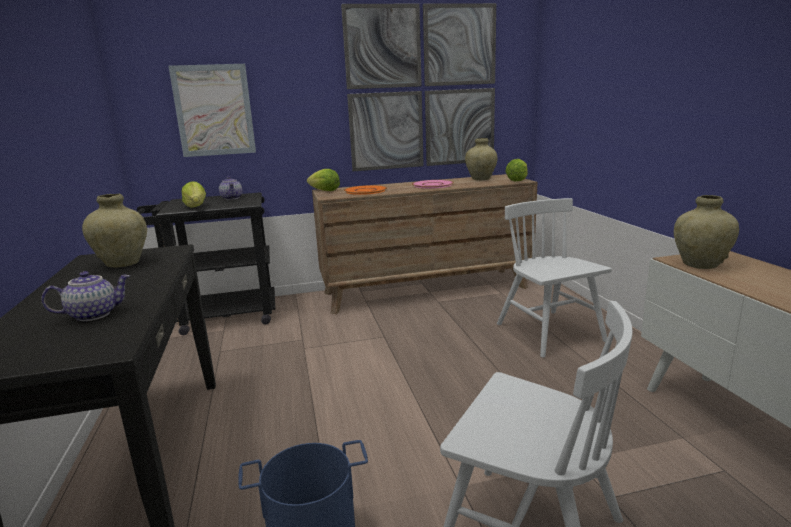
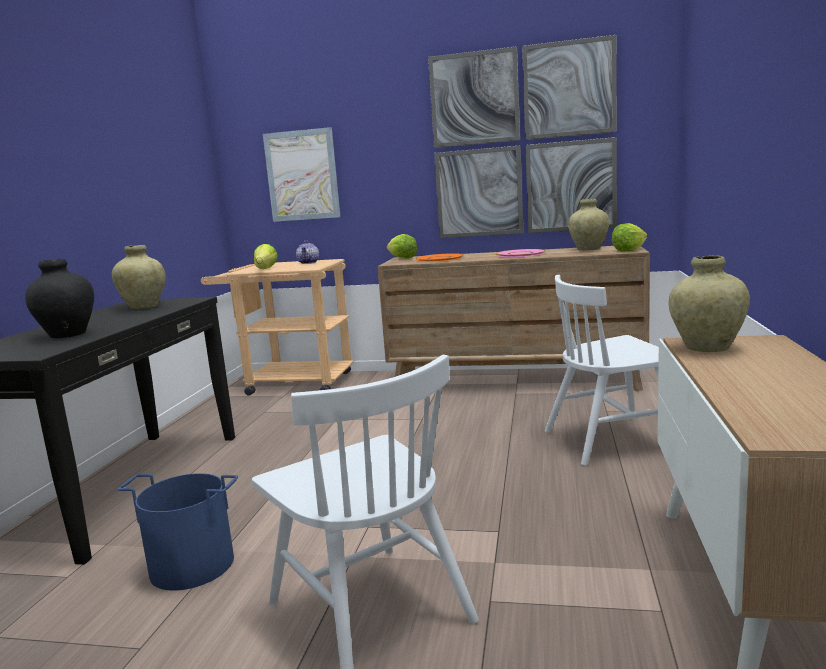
camera: 25 degrees right, 5 degrees down
teapot [41,271,130,321] -> black vase [25,259,94,338]
black cart [137,193,275,335] -> beige cart [201,259,354,396]
white chair [497,198,612,358] -> white chair turned 105 degrees counterclockwise [545,275,659,466]

